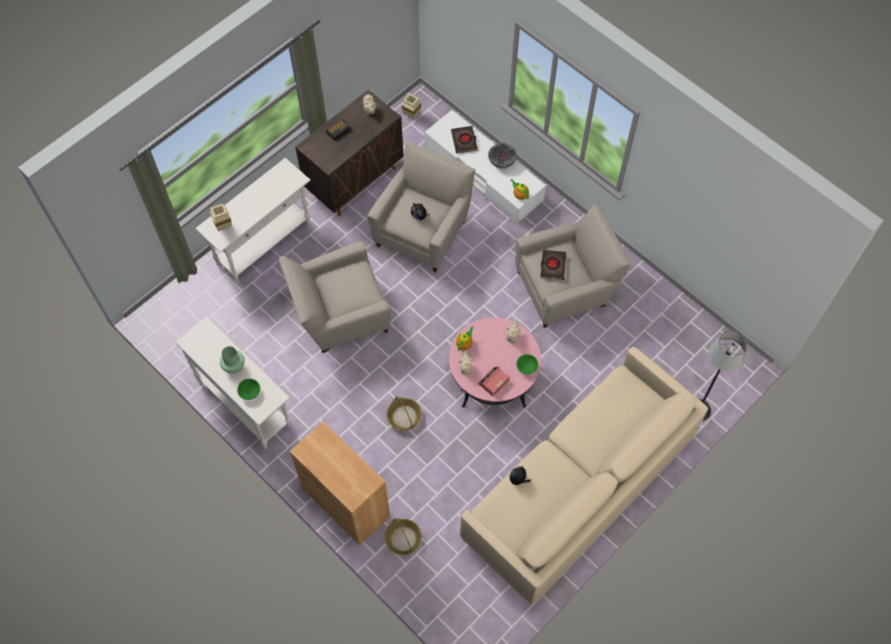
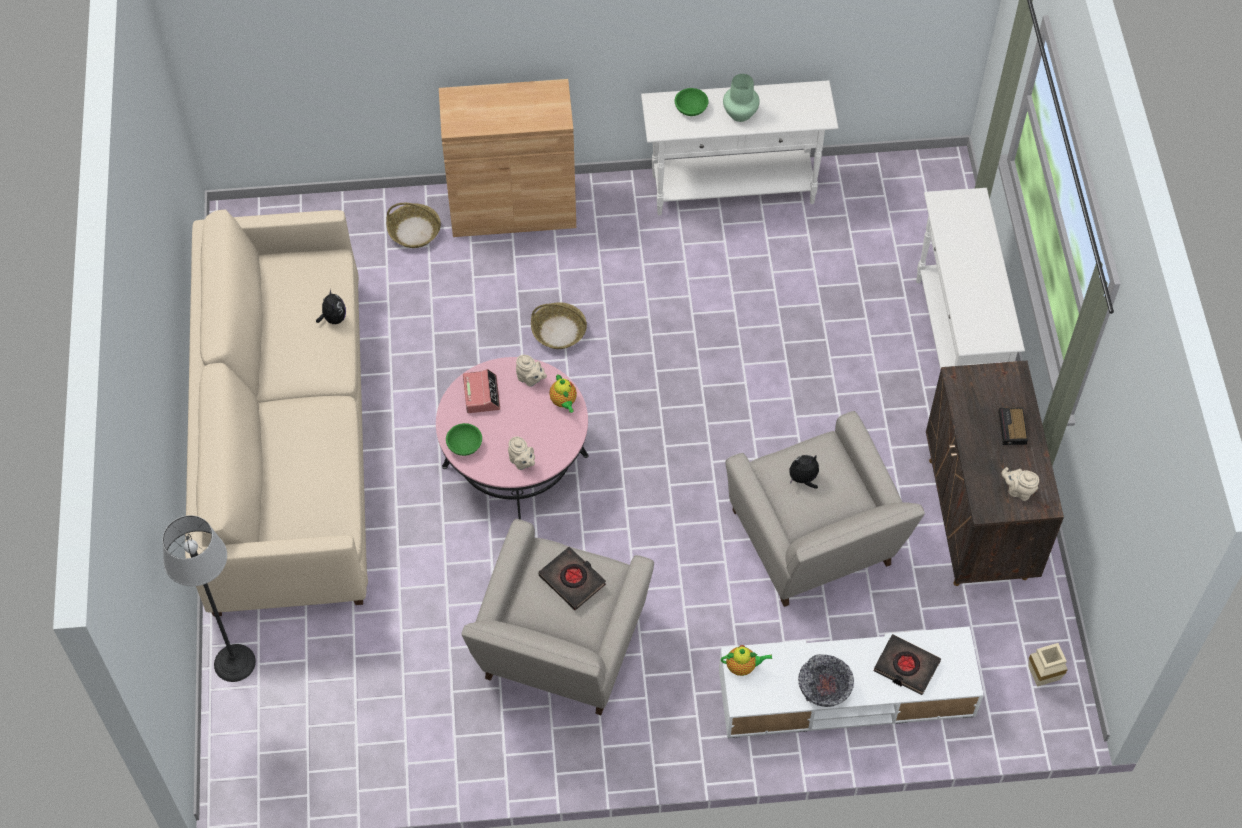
camera: 130 degrees right, 5 degrees down
beige vase [210,204,232,231] -> none
beige armchair [278,242,390,353] -> none

